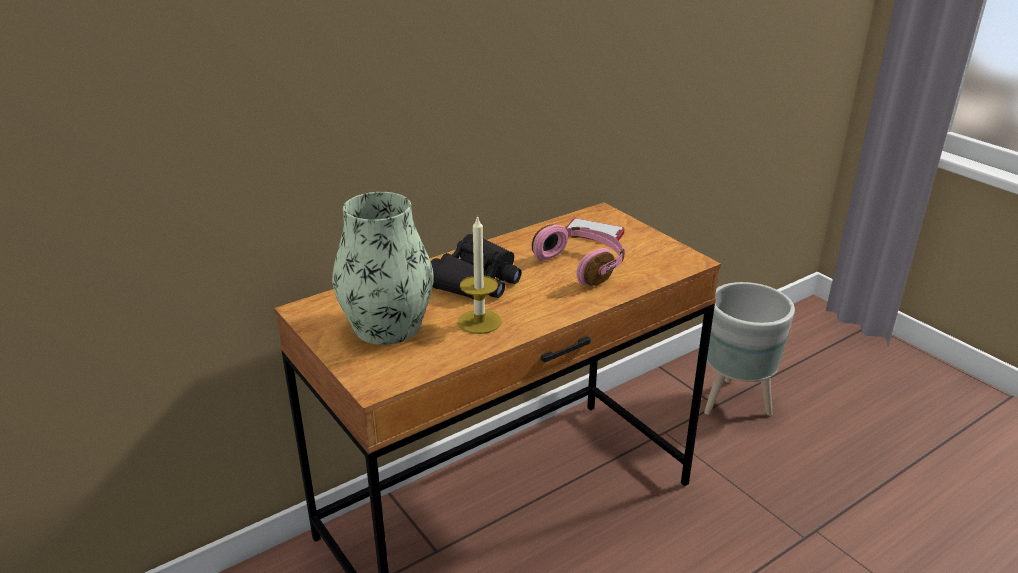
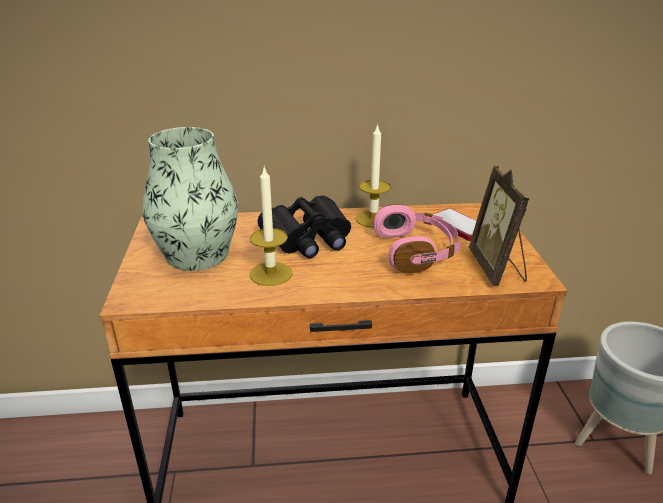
camera: 30 degrees right, 0 degrees up
none -> candle [355,123,391,228]
none -> picture frame [469,166,529,286]

